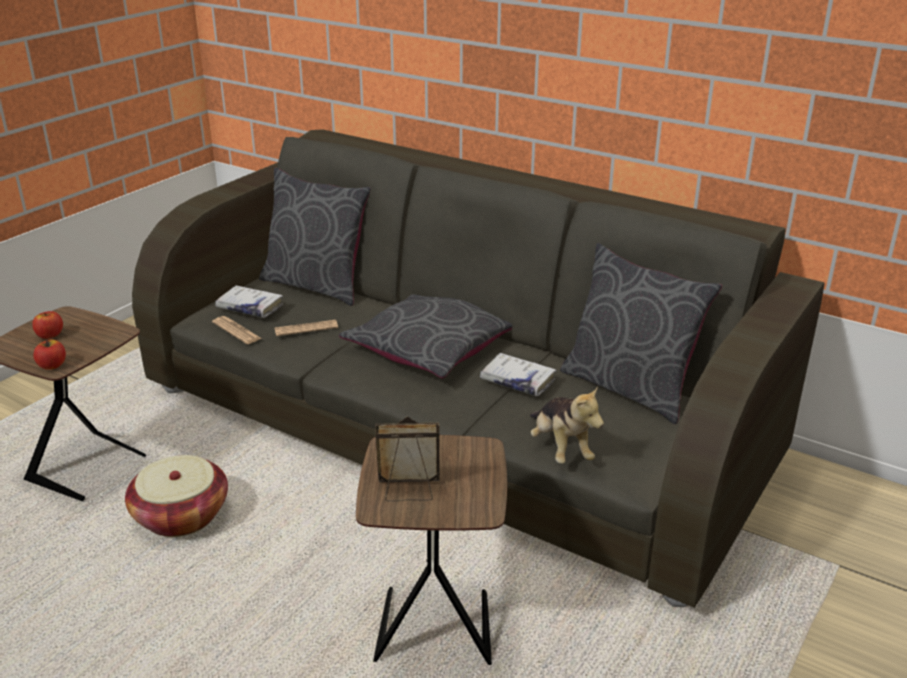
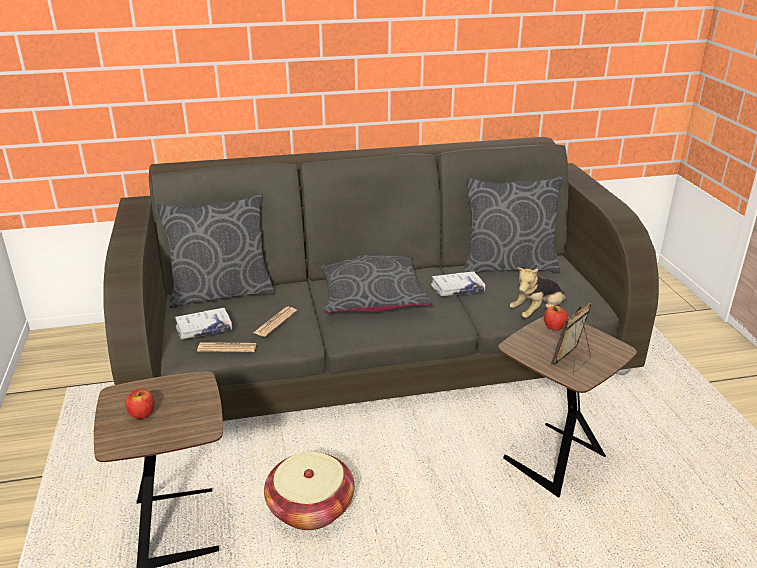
camera: 45 degrees left, 0 degrees up
apple [33,339,66,370] -> apple moved to [544,306,568,331]
plush toy [530,386,604,464] -> plush toy turned 120 degrees clockwise [510,267,566,318]

